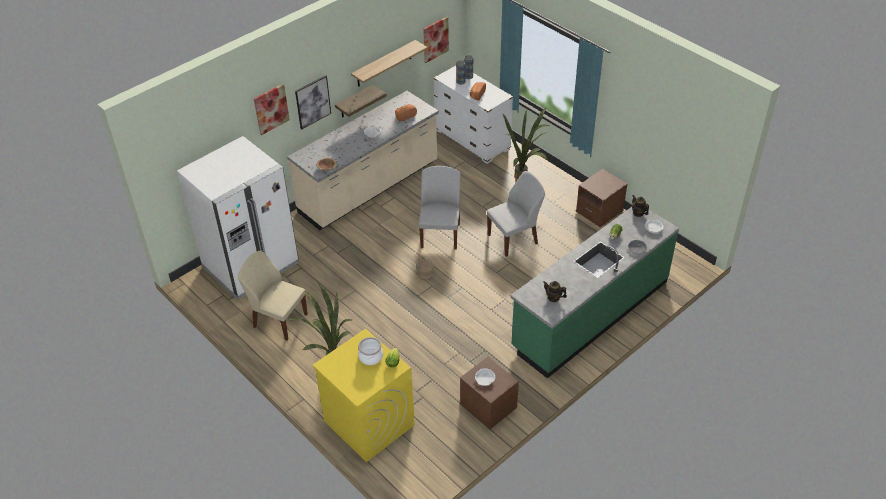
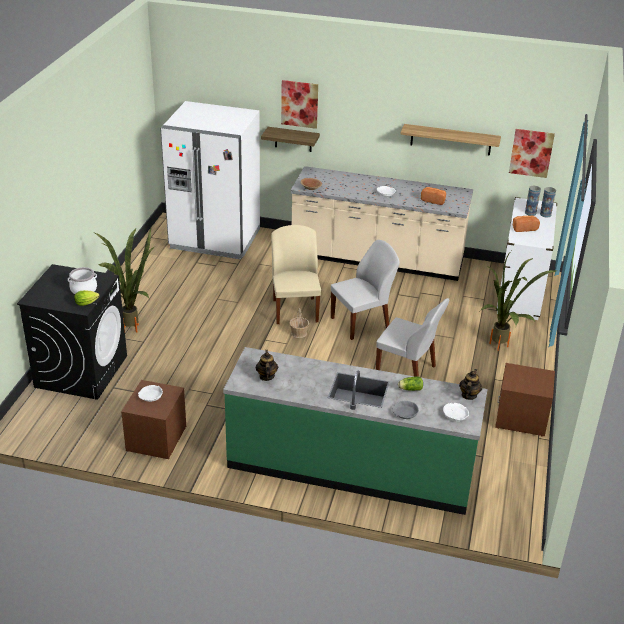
camera: 55 degrees right, 10 degrees down
beige chair [238,251,308,341] -> beige chair moved to [271,225,321,324]
picture [295,75,331,129] -> none
yellow washing machine [313,329,415,462] -> black washing machine [17,264,127,400]
shelf [335,85,387,118] -> shelf moved to [261,127,320,152]

